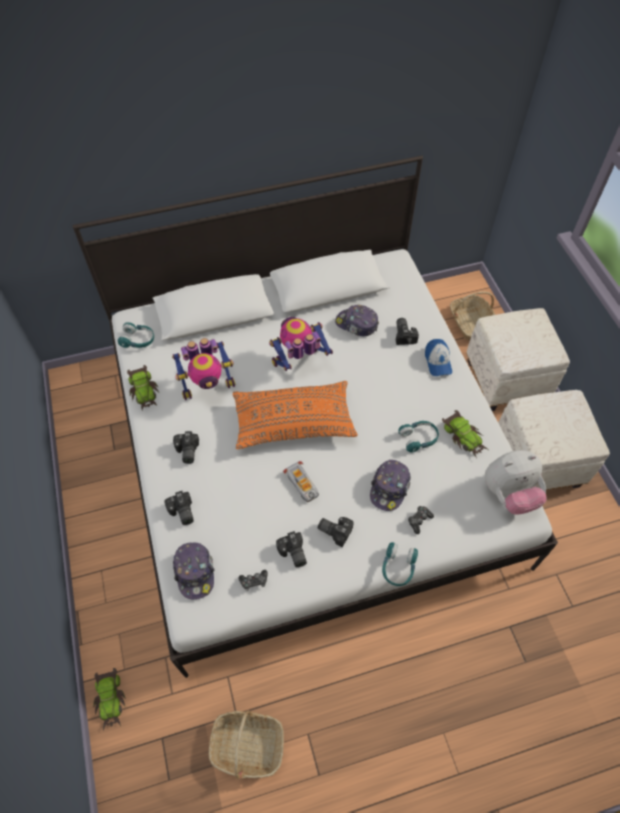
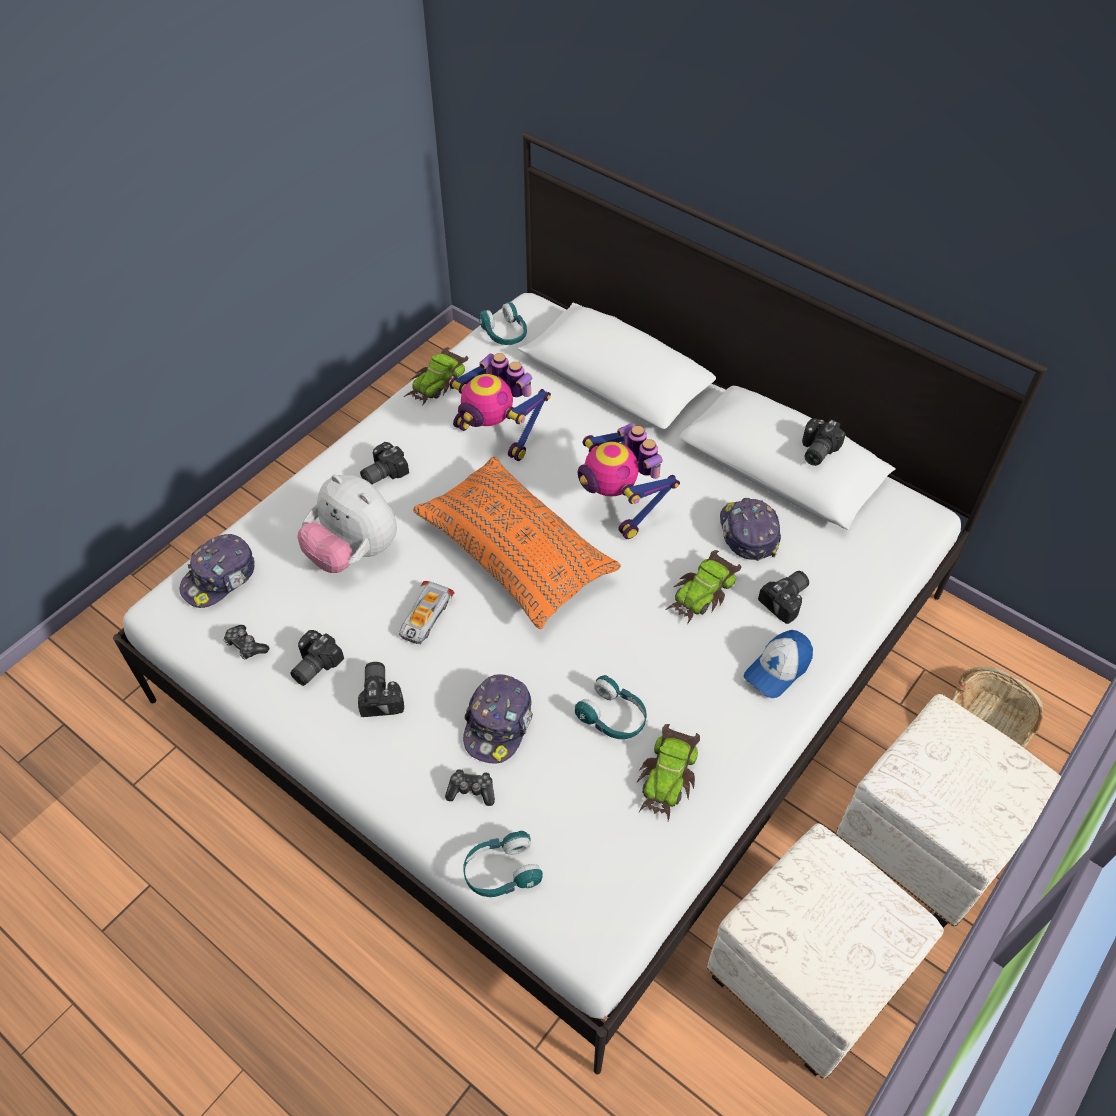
camera: 55 degrees right, 5 degrees down
toy car [93,668,126,732] -> toy car moved to [666,550,741,624]
camera [164,491,194,525] -> camera moved to [802,418,846,466]
basket [209,710,284,780] -> none
toy robot [269,317,333,371] -> toy robot turned 150 degrees counterclockwise [578,423,680,539]
cap [370,460,411,511] -> cap turned 60 degrees counterclockwise [463,674,533,764]
turquoise headphones [382,542,418,586] -> turquoise headphones moved to [463,831,543,897]
plush toy [485,450,547,515] -> plush toy moved to [297,474,397,573]

